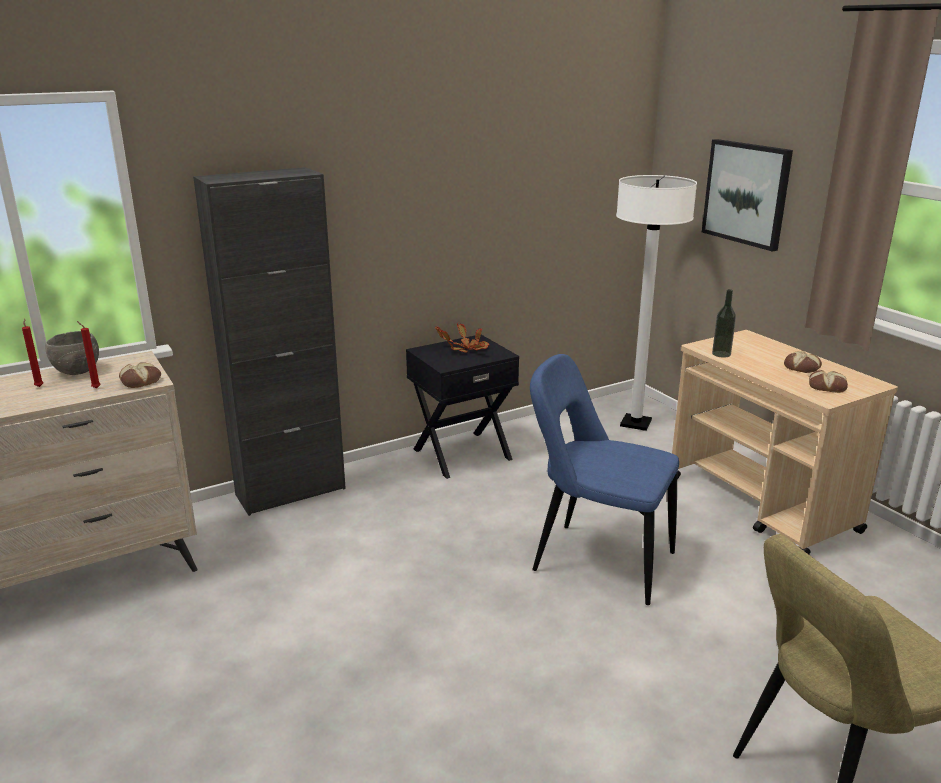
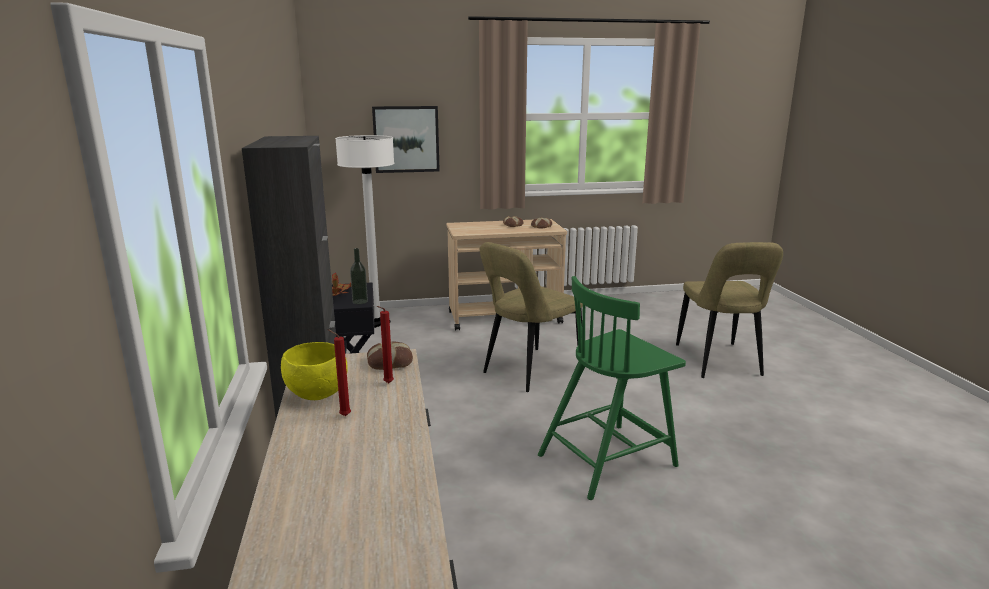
camera: 70 degrees left, 5 degrees down
grey bowl [45,331,99,375] -> yellow bowl [281,342,348,400]
blue chair [530,354,679,605] -> beige chair [480,242,583,392]
bottle [712,289,736,358] -> bottle moved to [350,248,368,304]
none -> green chair [538,276,686,500]

